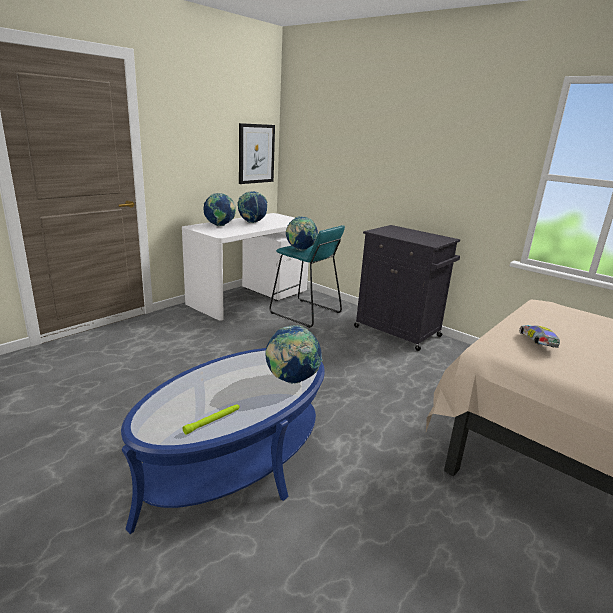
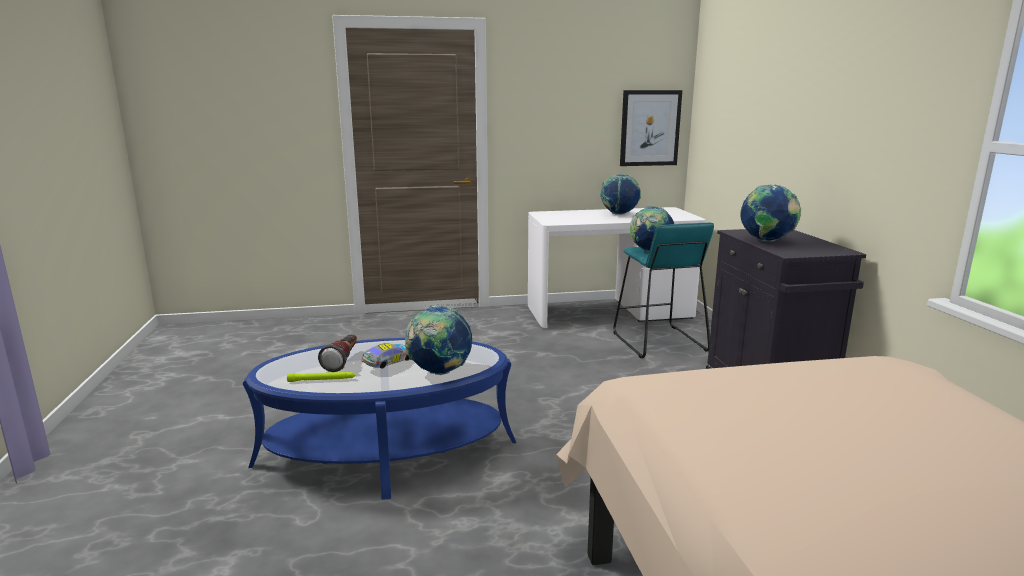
camera: 40 degrees right, 5 degrees down
globe [203,193,236,226] -> globe moved to [740,185,801,242]
toy car [519,325,560,348] -> toy car moved to [362,343,410,369]
none -> flashlight [318,335,357,372]

